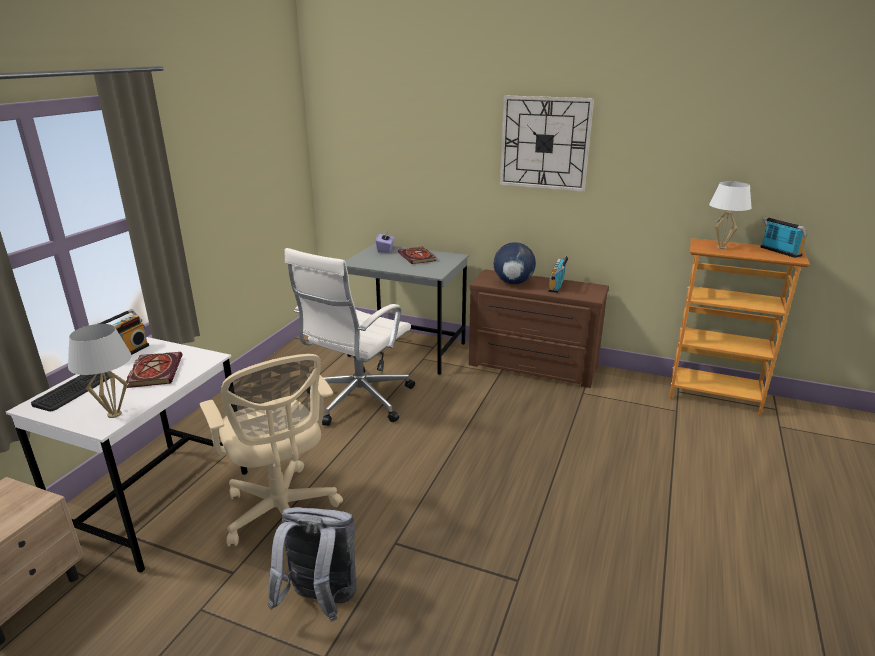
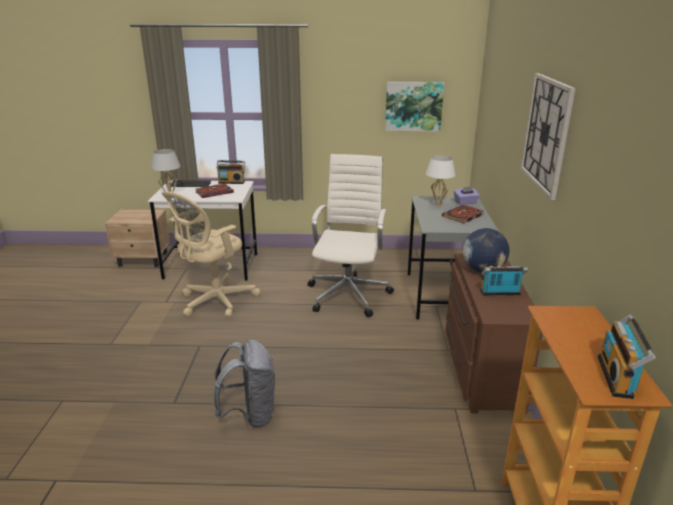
camera: 70 degrees right, 0 degrees up
grey backpack [268,507,357,622] -> grey backpack moved to [213,339,275,428]
white office chair [284,248,415,426] -> white office chair turned 90 degrees clockwise [307,154,394,317]
white table lamp [709,181,751,249] -> white table lamp moved to [426,156,455,207]
radio [760,217,807,258] -> radio turned 150 degrees clockwise [598,315,656,399]
none -> picture [385,82,444,131]

